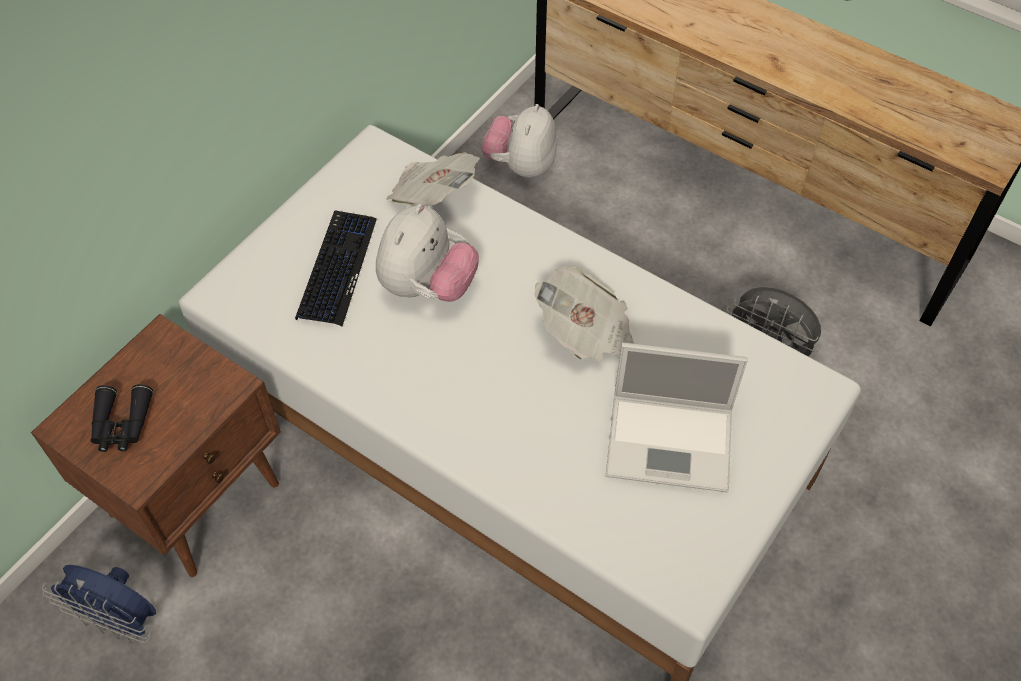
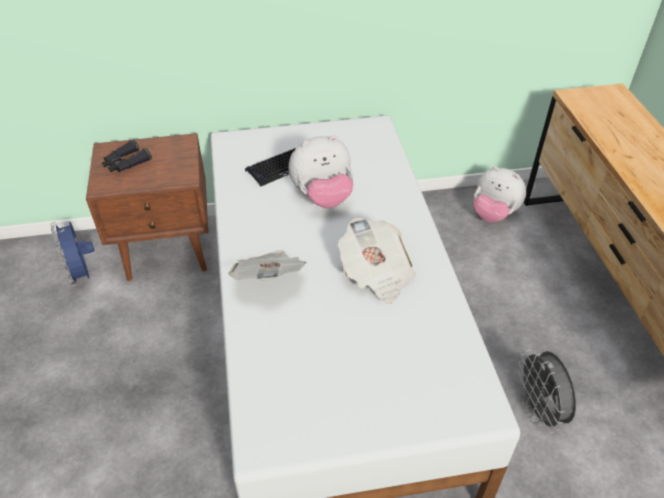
camera: 45 degrees right, 10 degrees down
newspaper [386,152,480,207] -> newspaper moved to [228,250,307,281]
plush toy [482,104,557,178] -> plush toy turned 120 degrees counterclockwise [473,166,526,223]
laptop [606,342,748,492] -> none

